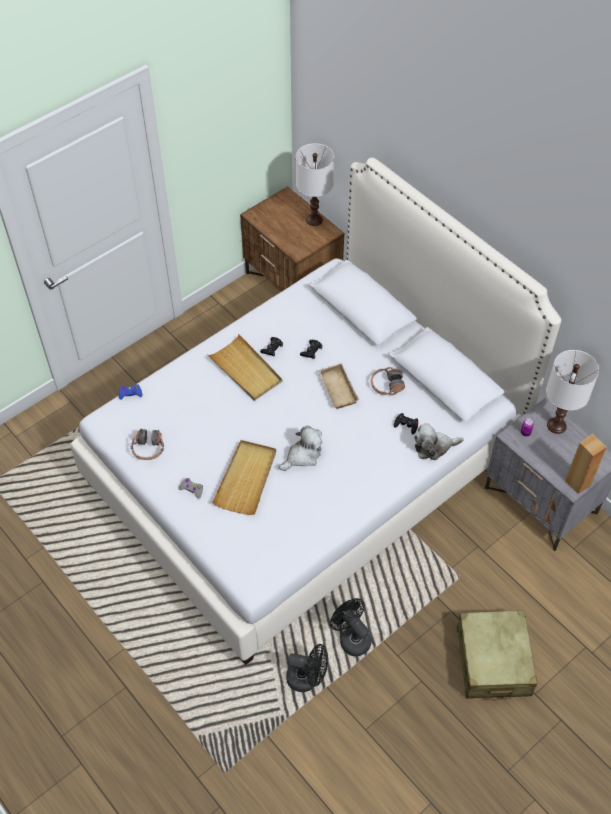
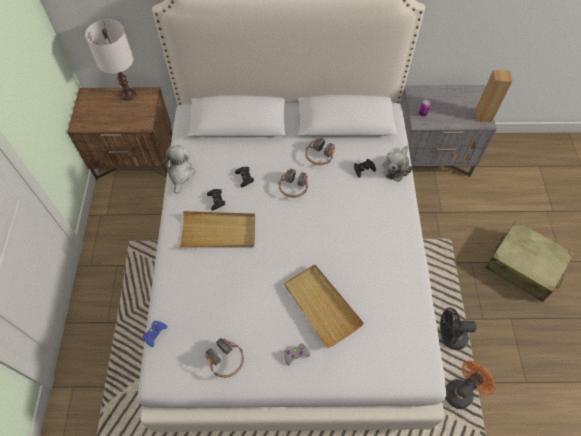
camera: 50 degrees left, 5 degrees up
plush toy [279,426,322,471] -> plush toy moved to [163,145,195,194]
black fan [286,644,328,692] -> orange fan [446,361,496,409]
beige tray [317,363,359,409] -> headphones [278,168,308,198]
white table lamp [546,350,599,434] -> none

